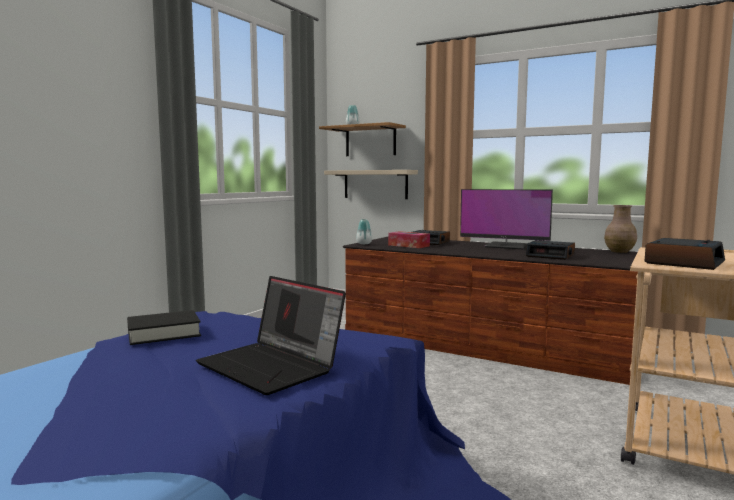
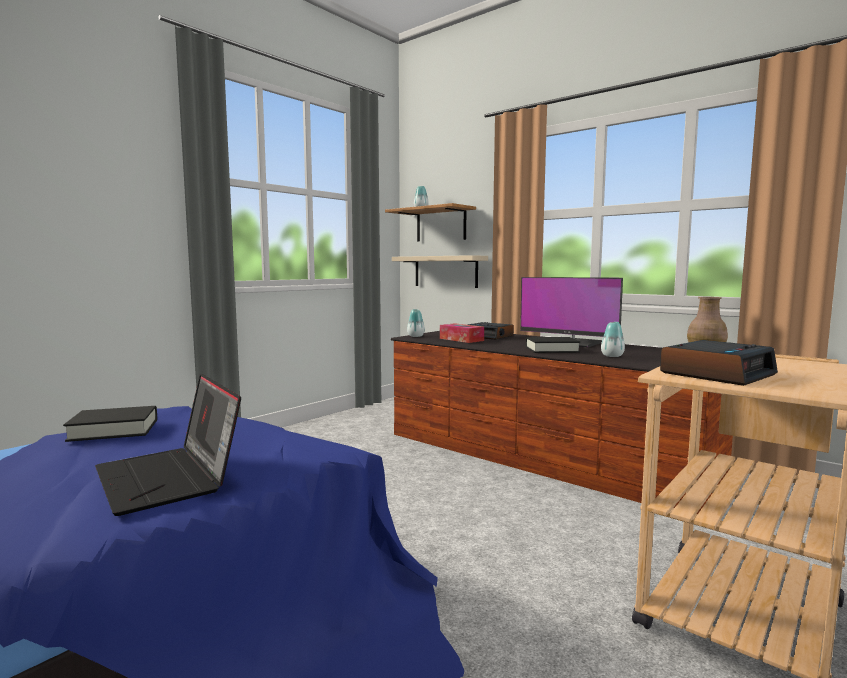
camera: 10 degrees right, 0 degrees up
alarm clock [526,240,575,260] -> vase [601,322,625,357]
none -> black book [526,337,580,353]

